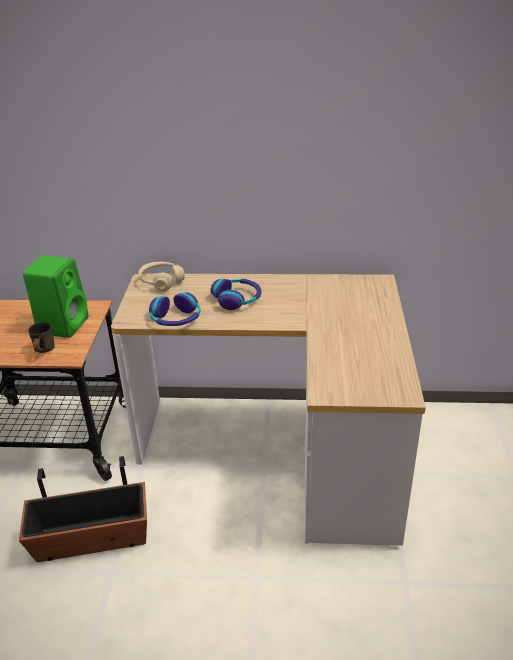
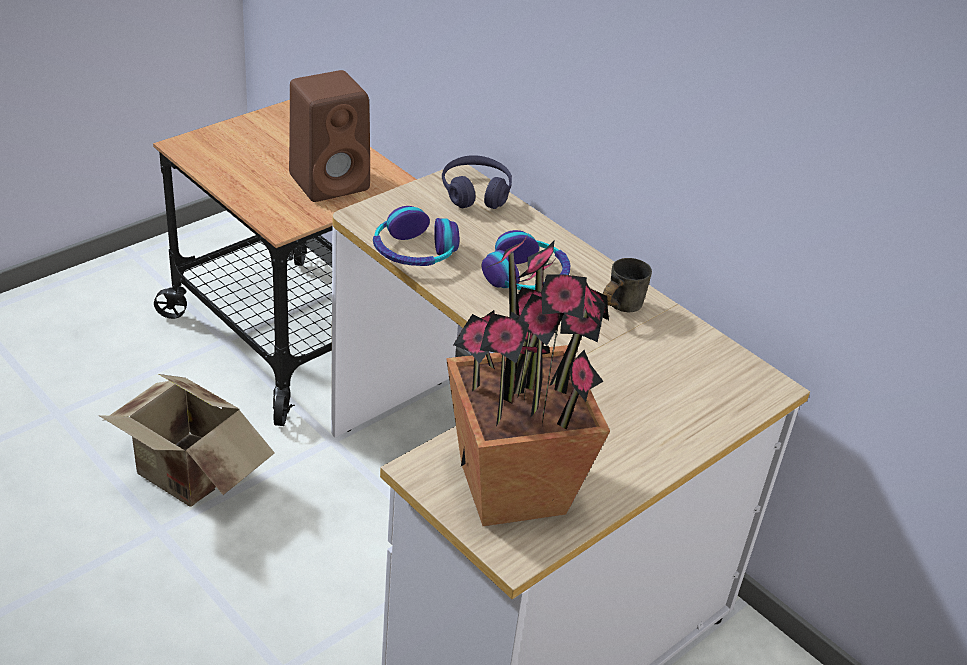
camera: 40 degrees right, 5 degrees up
planter [19,456,147,562] -> cardboard box [98,374,275,507]
green speaker [23,255,89,338] -> brown speaker [289,70,370,202]
grey mug [28,322,55,353] -> grey mug moved to [603,258,652,312]
beige headphones [138,262,185,291] -> purple headphones [442,155,512,209]
none -> potted plant [446,236,610,526]

